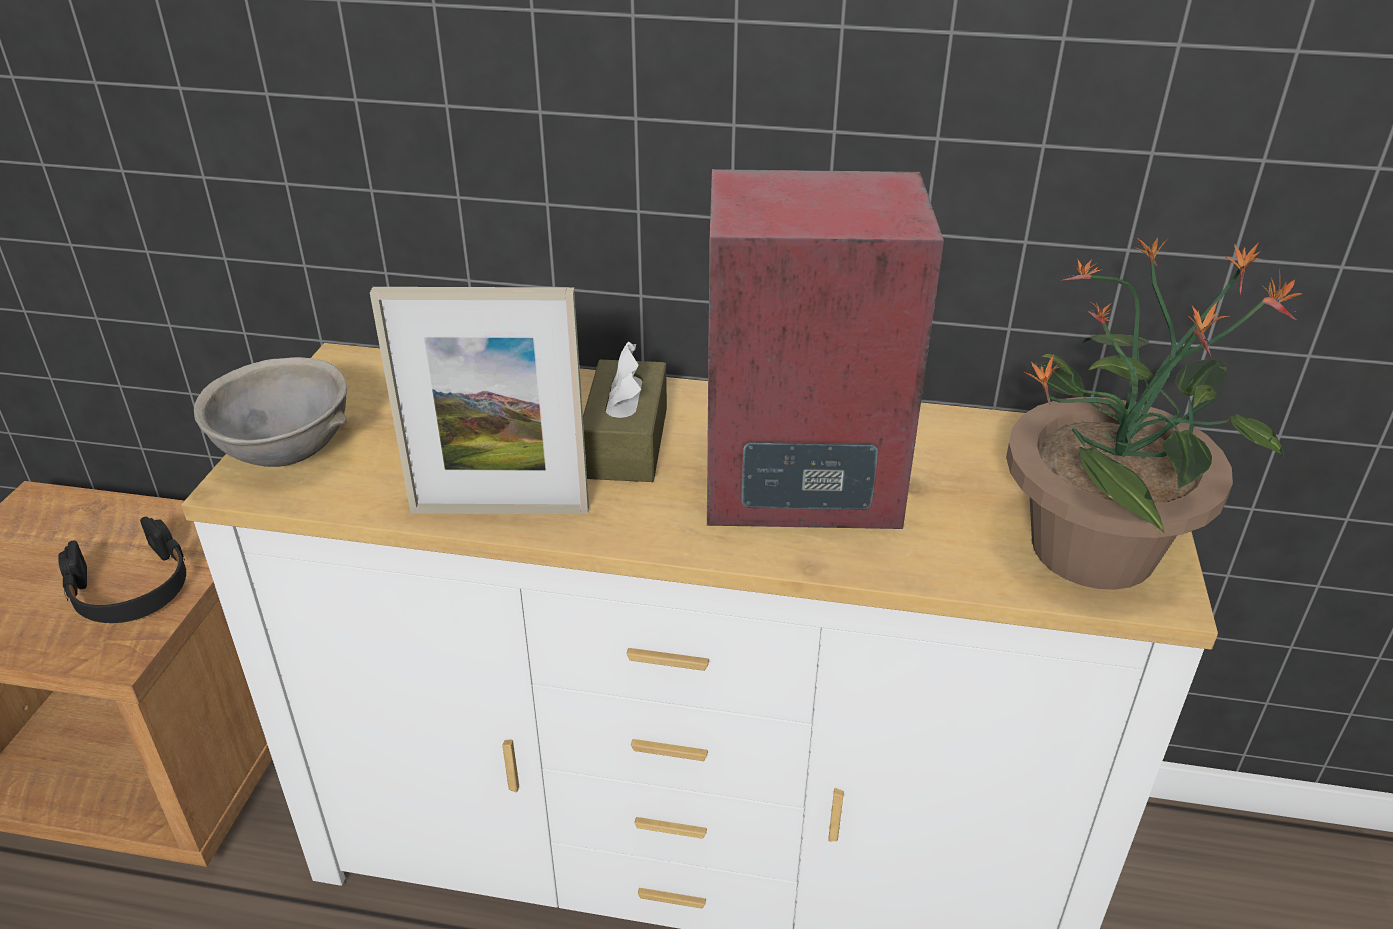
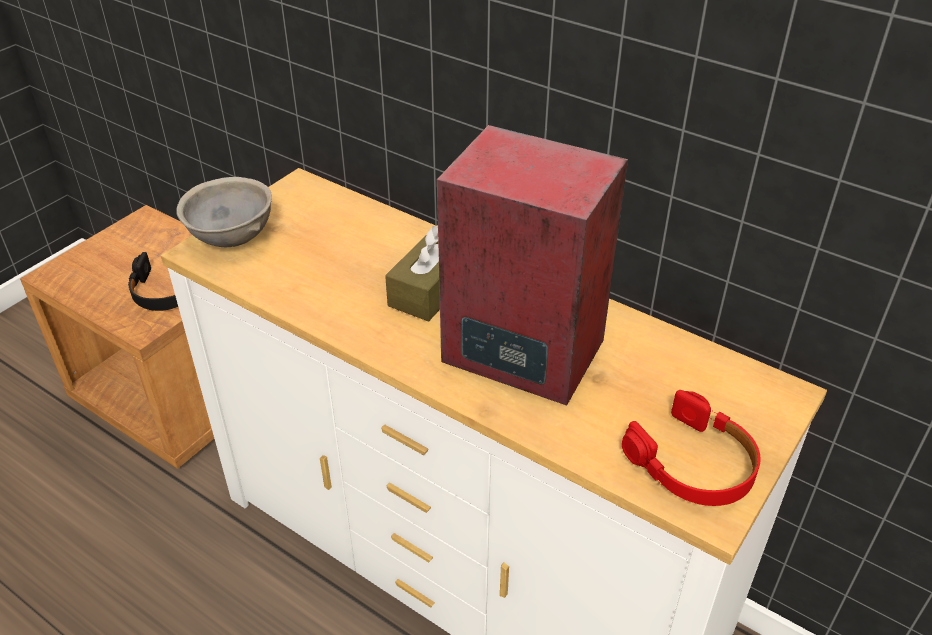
camera: 25 degrees right, 5 degrees up
picture frame [370,287,589,514] -> none
potted plant [1006,237,1302,590] -> red headphones [622,390,760,506]

